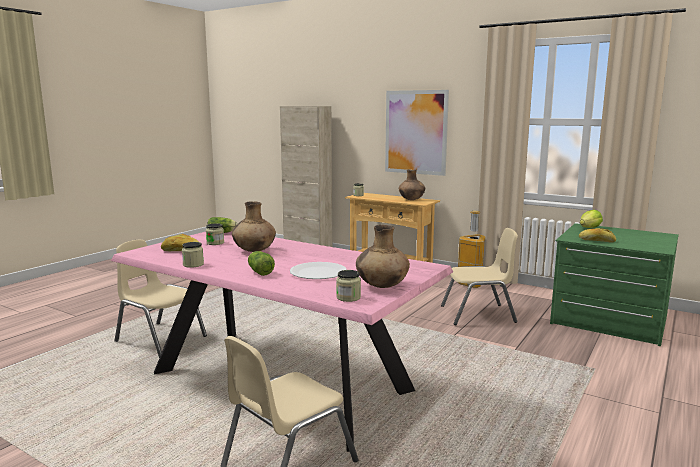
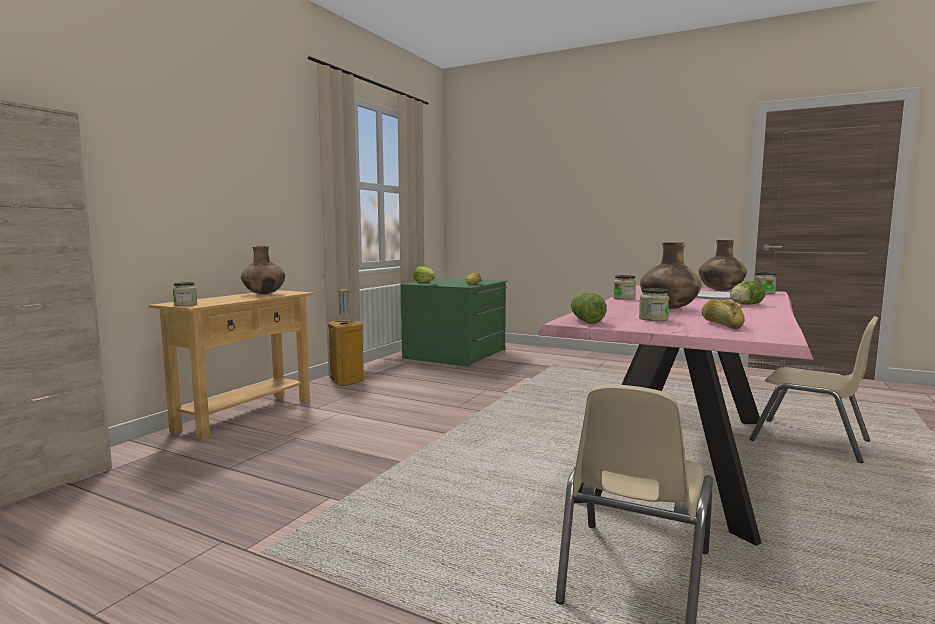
camera: 95 degrees left, 5 degrees down
jar [182,242,204,268] -> jar moved to [613,275,636,300]
picture [385,90,449,176] -> none
beige chair [441,228,518,326] -> none

